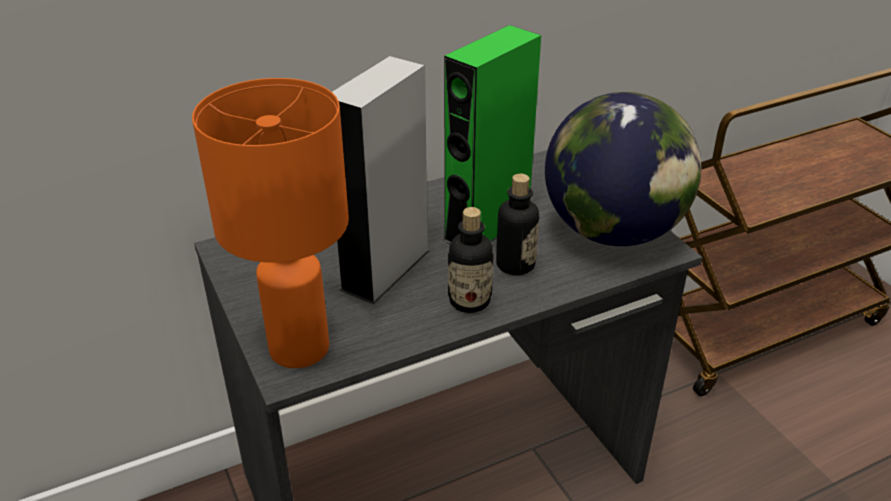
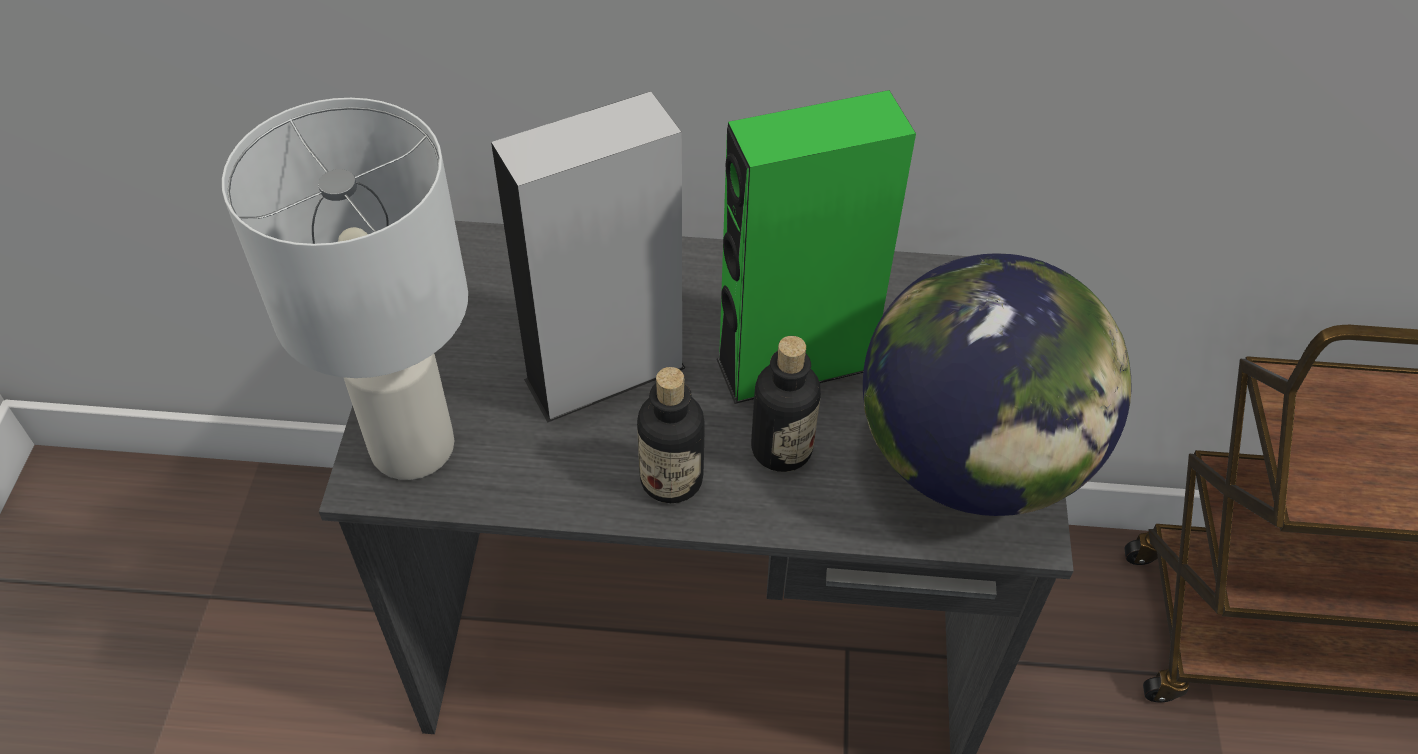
camera: 30 degrees right, 15 degrees up
orange table lamp [192,78,349,368] -> white table lamp [222,98,468,480]

